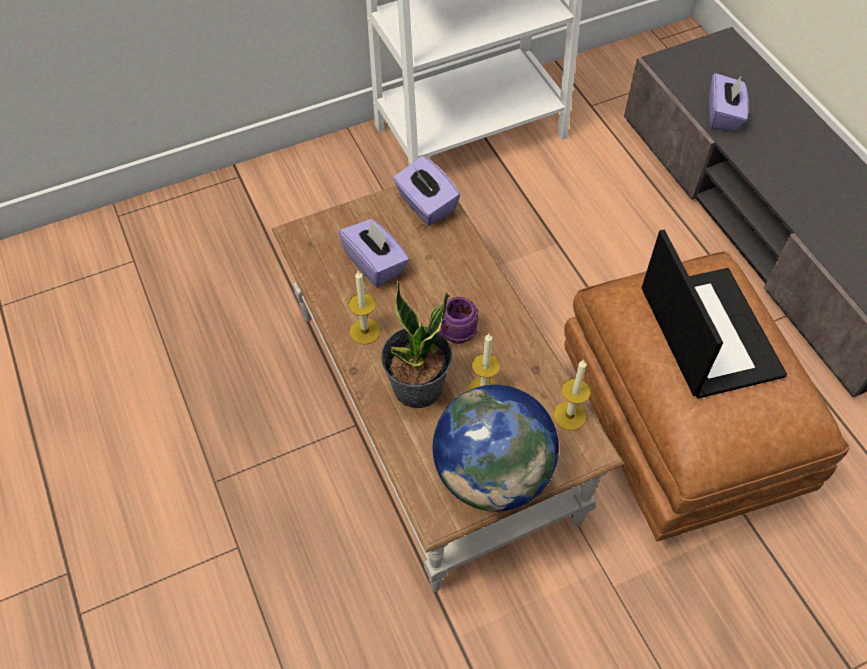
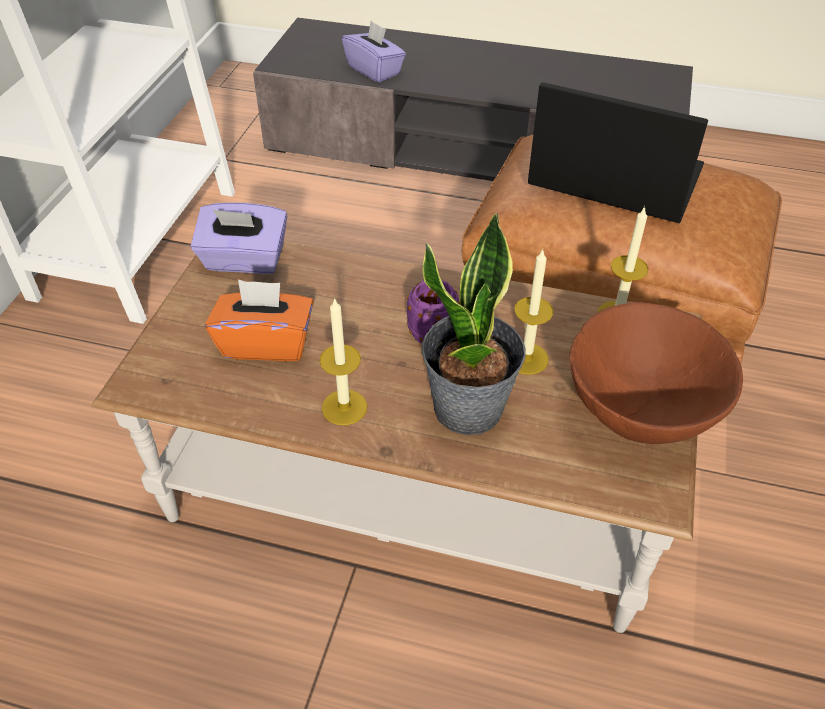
camera: 50 degrees left, 10 degrees down
purple tissue box [339,219,409,287] -> orange tissue box [205,279,314,361]
globe [433,385,559,512] -> brown bowl [569,302,743,444]

